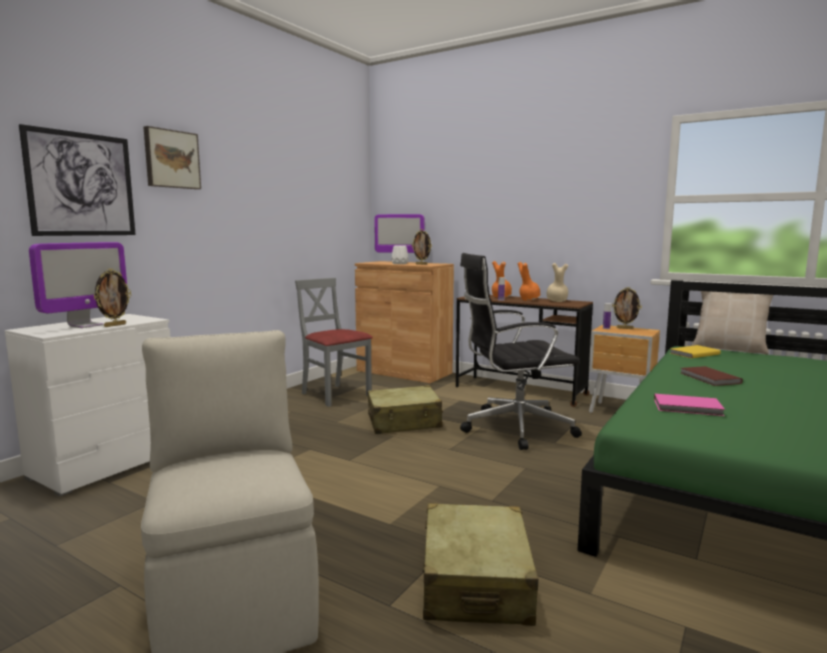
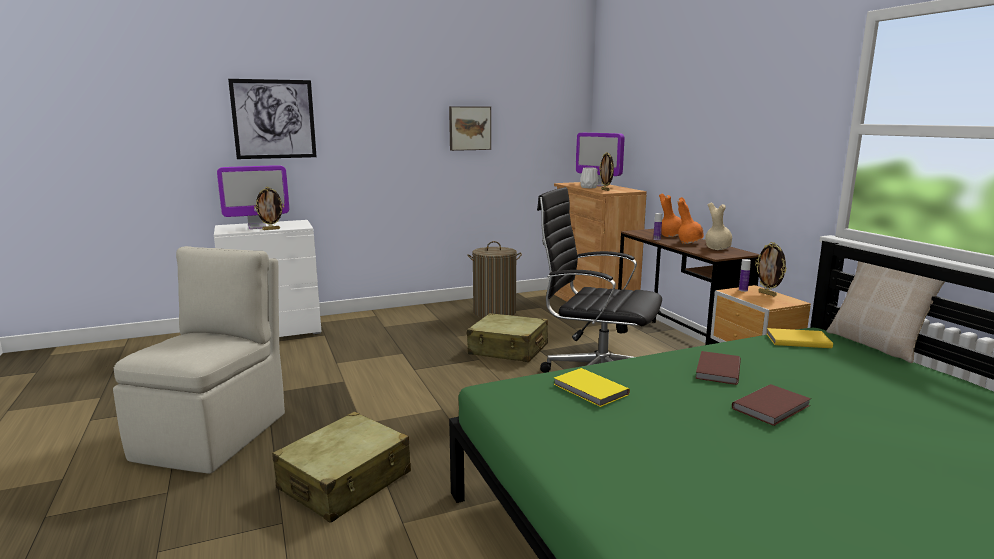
camera: 35 degrees right, 5 degrees up
picture [144,126,201,189] -> picture moved to [449,106,491,151]
grey chair [295,278,373,407] -> laundry basket [467,241,522,318]
pink book [654,394,725,416] -> yellow book [553,368,630,407]
none -> brown book [732,384,811,426]

